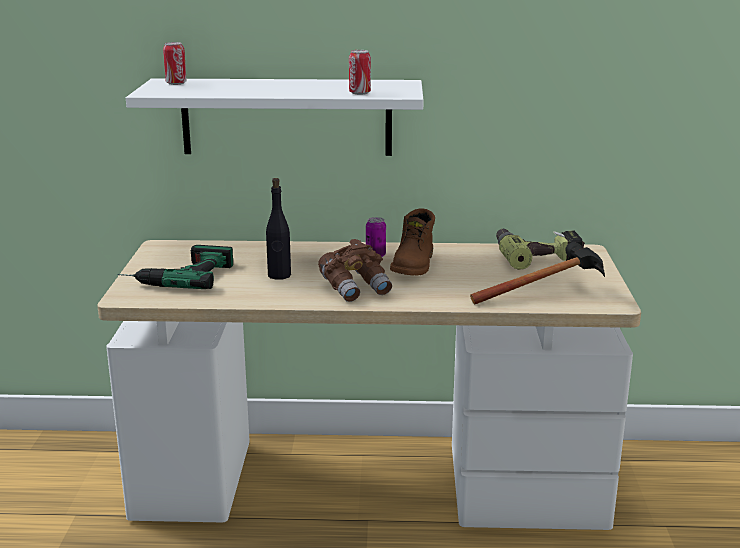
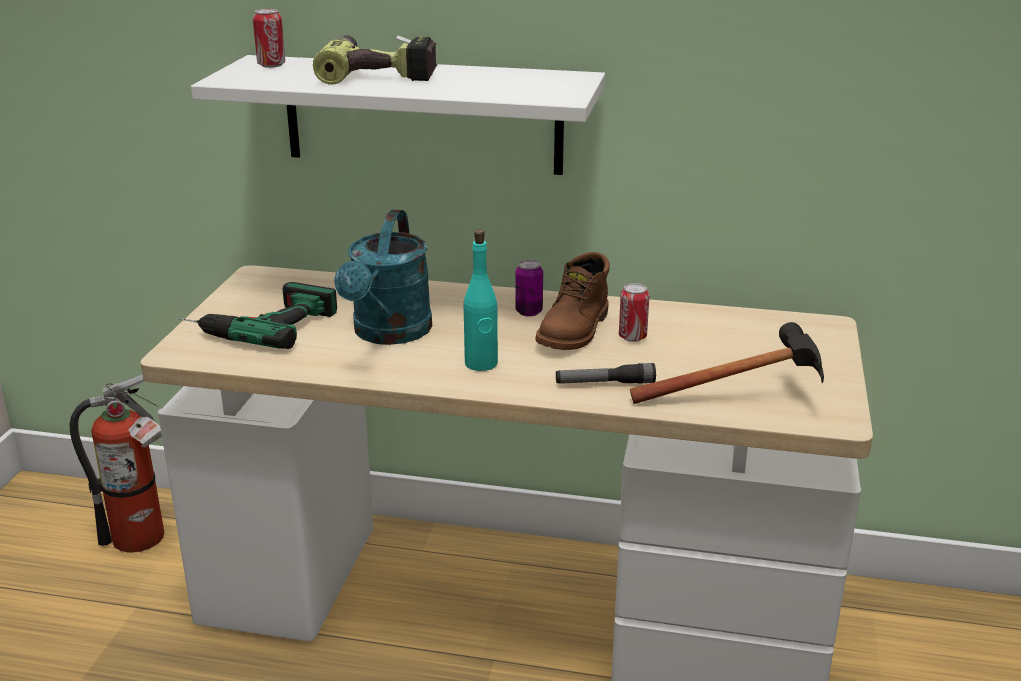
camera: 10 degrees right, 5 degrees up
black bottle [266,178,291,280] -> turquoise watering can [334,209,432,345]
brown binoculars [318,239,392,302] -> turquoise bottle [464,229,498,371]
can [349,50,371,95] -> can moved to [619,283,650,342]
power drill [496,229,585,270] -> power drill moved to [313,35,437,85]
none -> fire extinguisher [70,374,164,553]
none -> flashlight [556,363,656,384]

